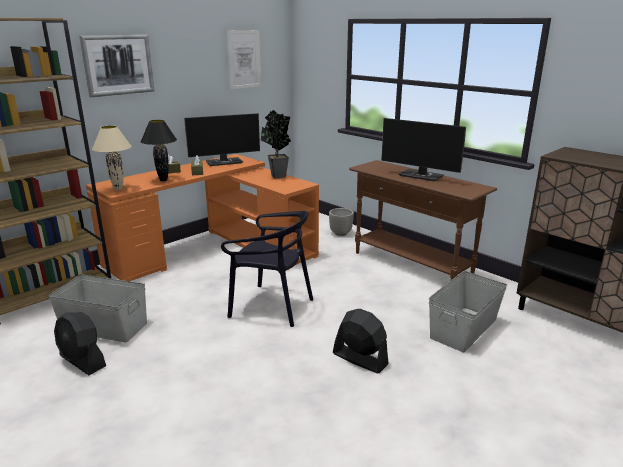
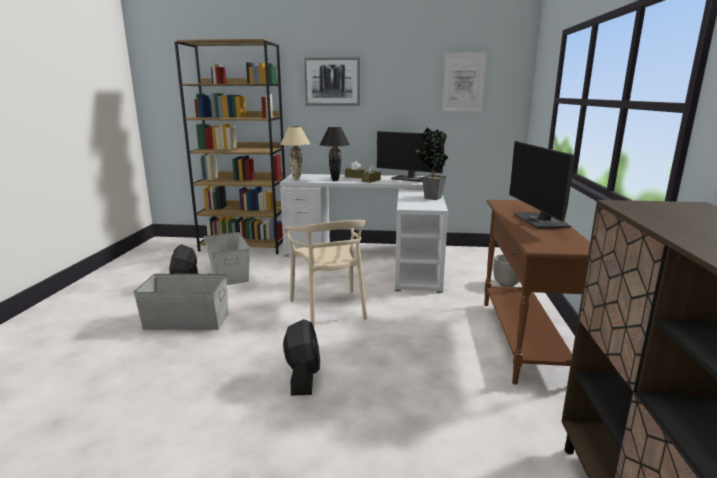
camera: 50 degrees right, 5 degrees down
orange desk [86,154,319,281] -> white desk [280,174,448,293]
black chair [221,211,313,327] -> beige chair [284,220,367,328]
grey storage box [429,271,507,352] -> grey storage box moved to [134,274,228,330]

